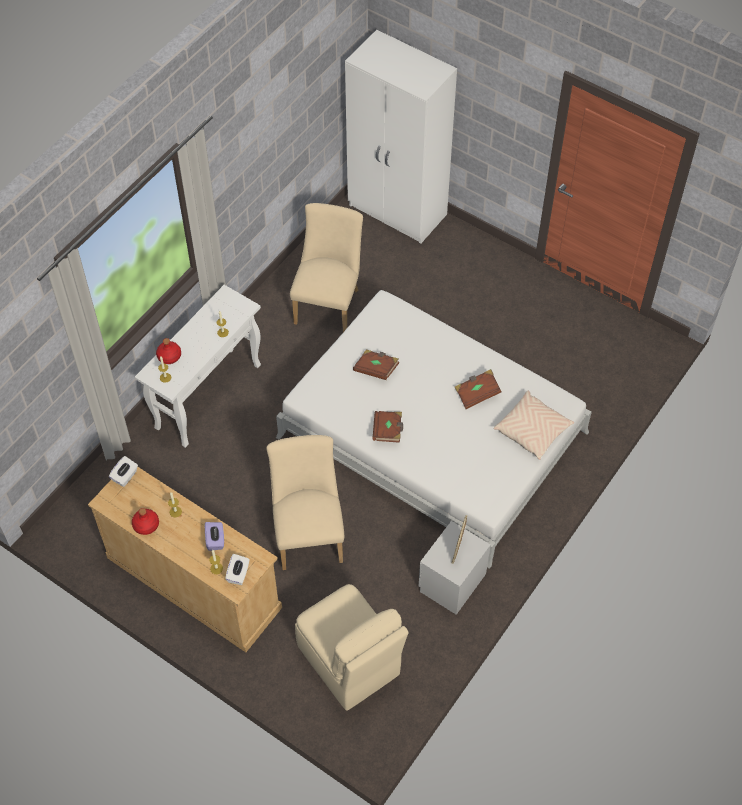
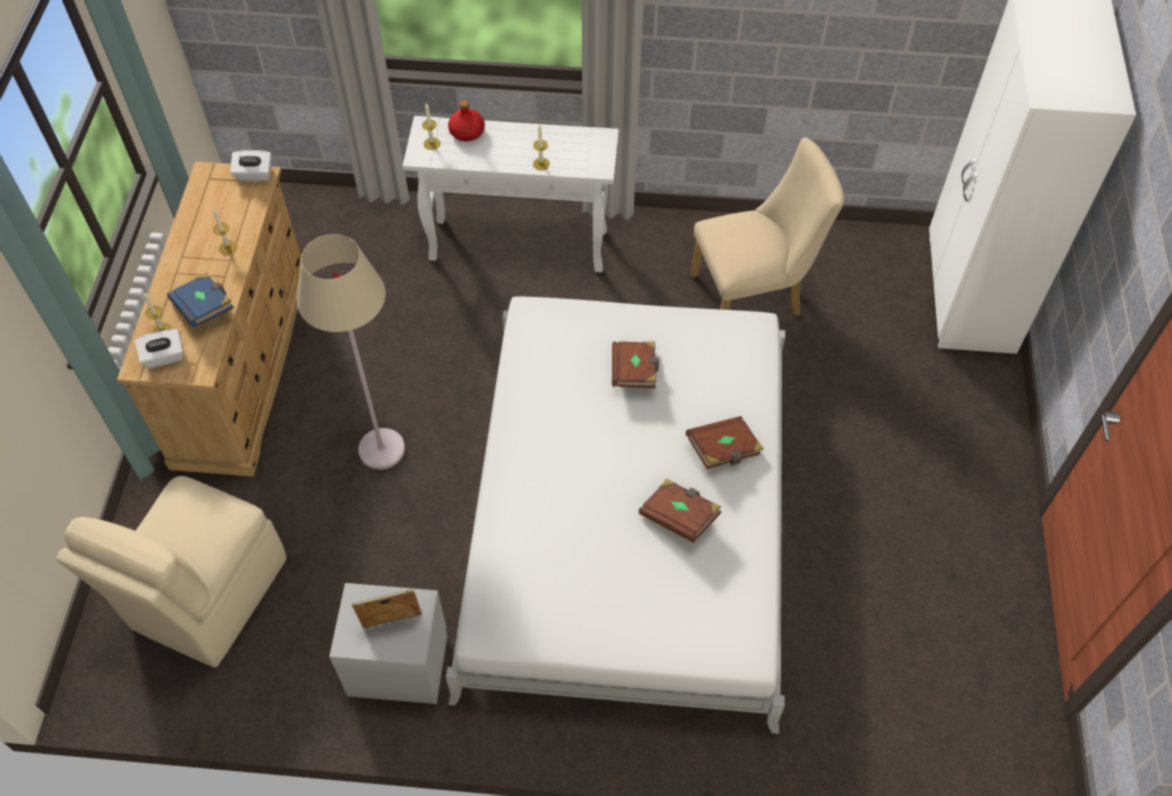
camera: 60 degrees right, 0 degrees up
red bottle [132,508,159,535] -> none
purple tissue box [205,522,224,551] -> blue book [167,272,234,328]
beige chair [266,435,344,570] -> beige floor lamp [297,234,405,470]
brown book [372,411,403,443] -> brown book moved to [686,416,764,469]
beige pillow [493,391,574,460] -> none

